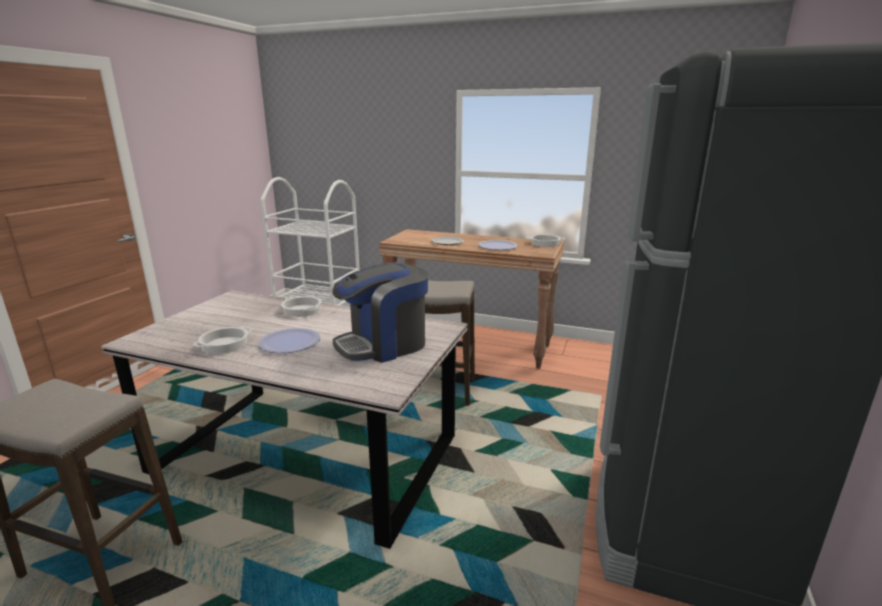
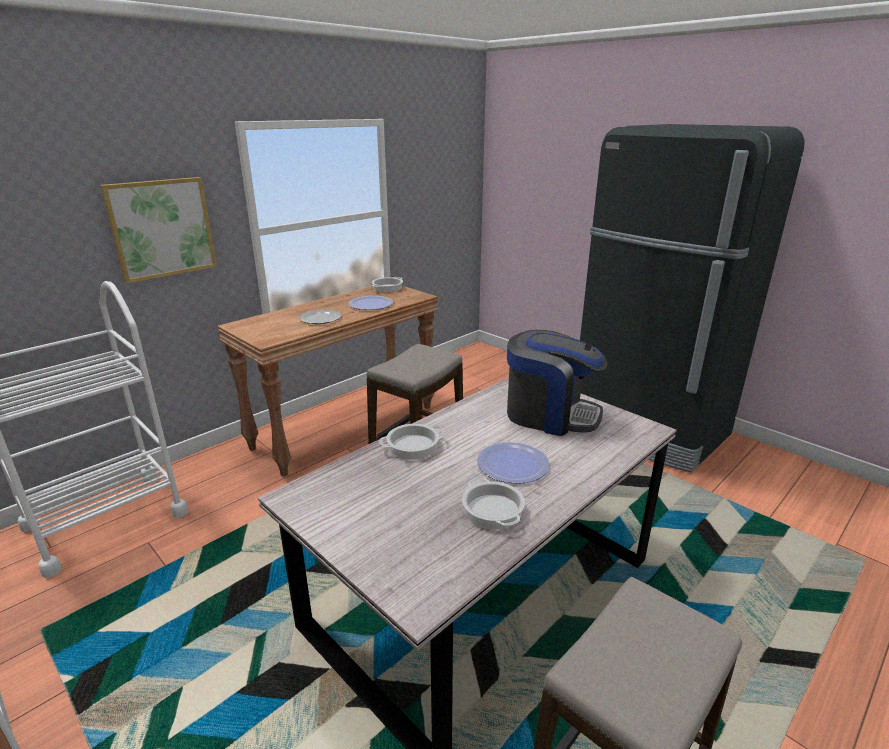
camera: 65 degrees left, 5 degrees up
coffee machine [332,263,428,363] -> coffee machine turned 60 degrees counterclockwise [507,330,608,436]
none -> picture [100,177,217,284]

